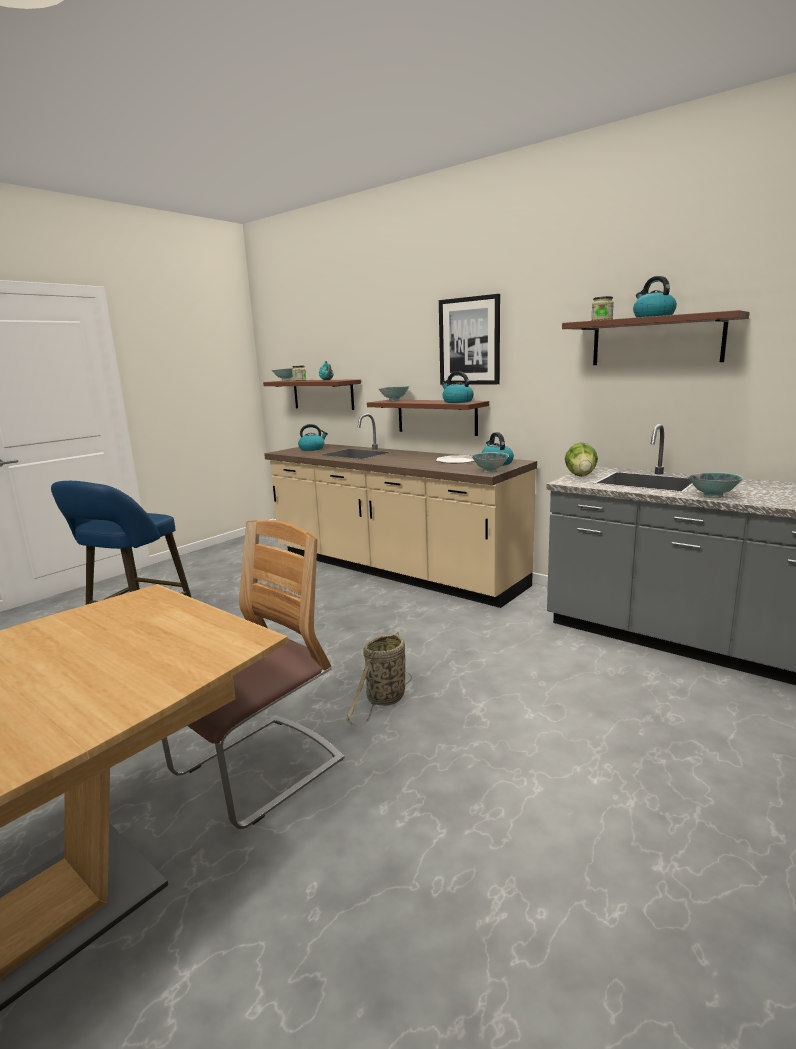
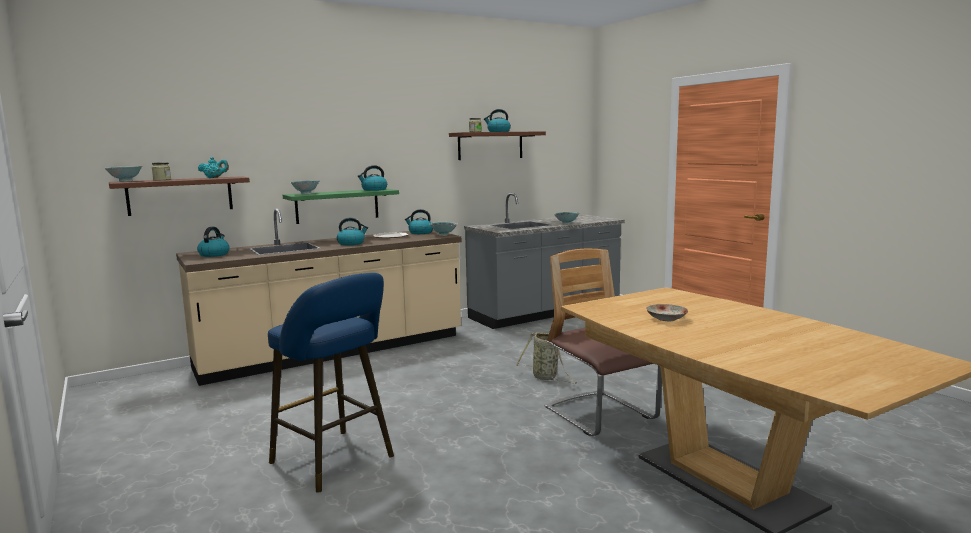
camera: 70 degrees left, 5 degrees down
brown shelf [367,400,489,436] -> green shelf [283,189,399,224]
picture [439,294,500,385] -> none
lettuce [565,442,598,477] -> none
none -> kettle [337,218,368,245]
none -> plate [646,304,688,321]

